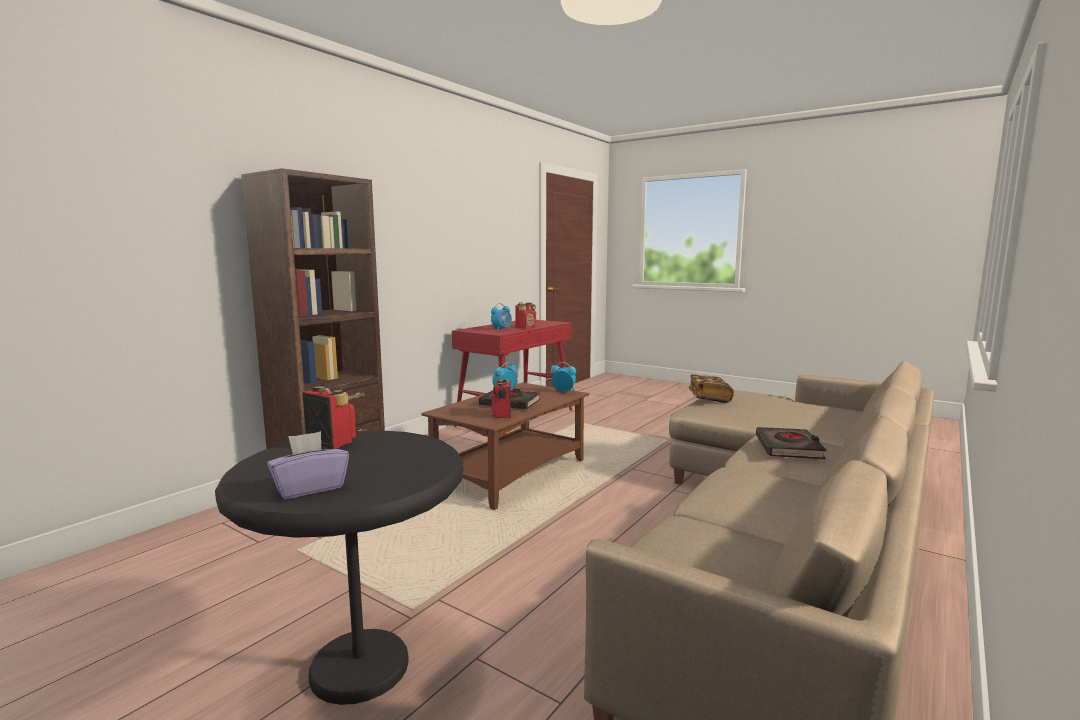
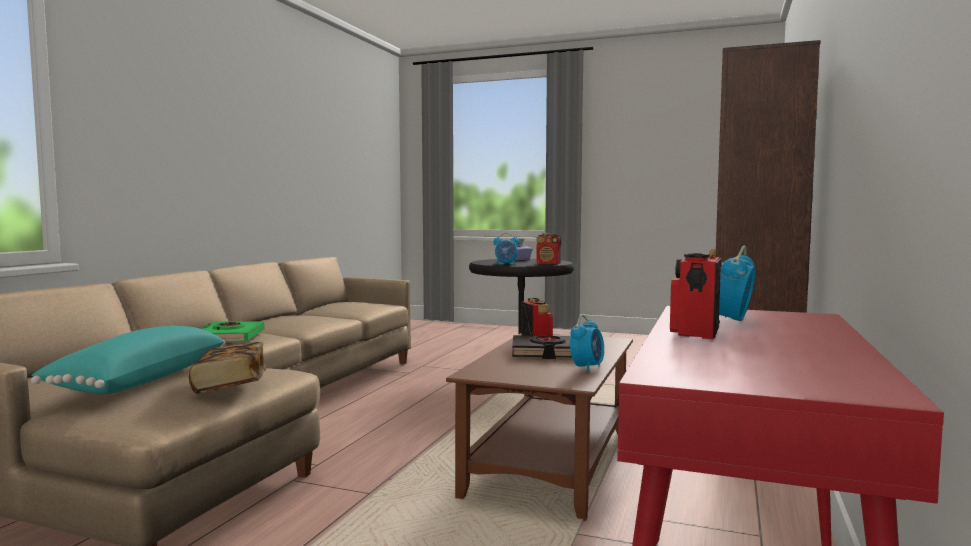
camera: 165 degrees right, 5 degrees down
alarm clock [551,362,576,392] -> alarm clock moved to [494,233,520,264]
black book [756,427,827,459] -> green book [203,321,264,342]
none -> turquoise pillow [31,326,225,394]

